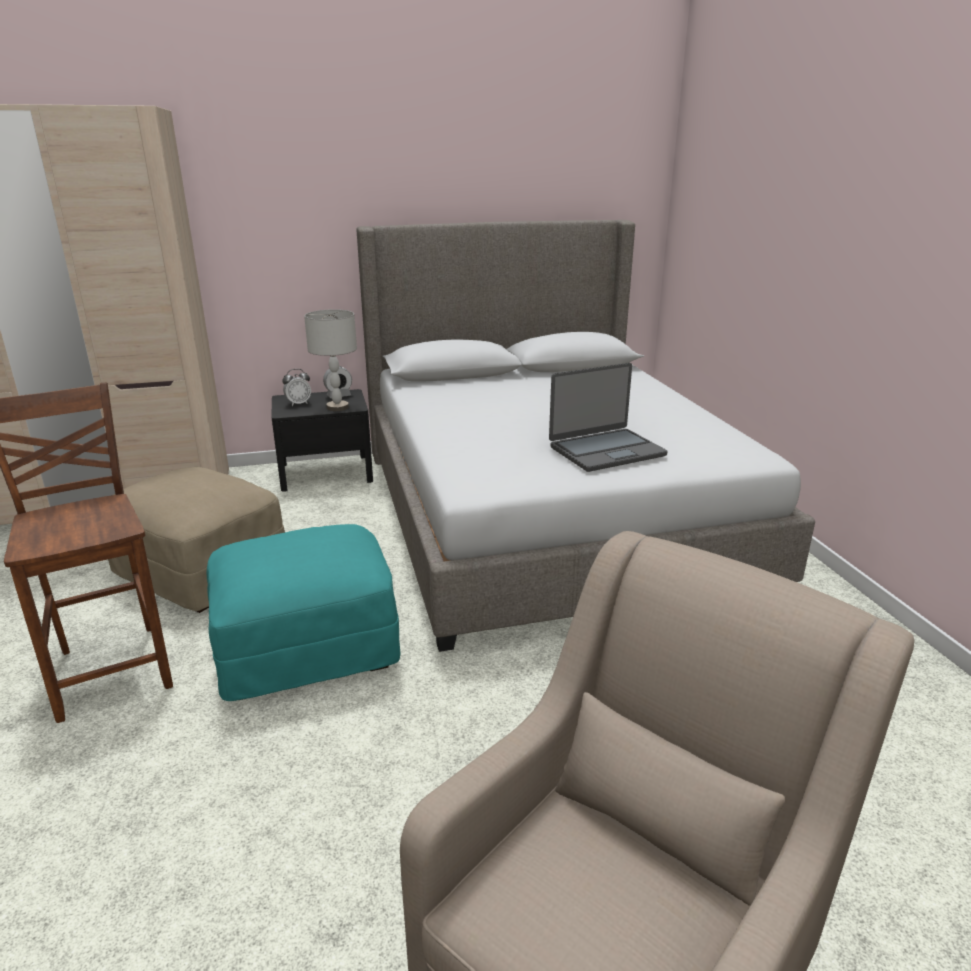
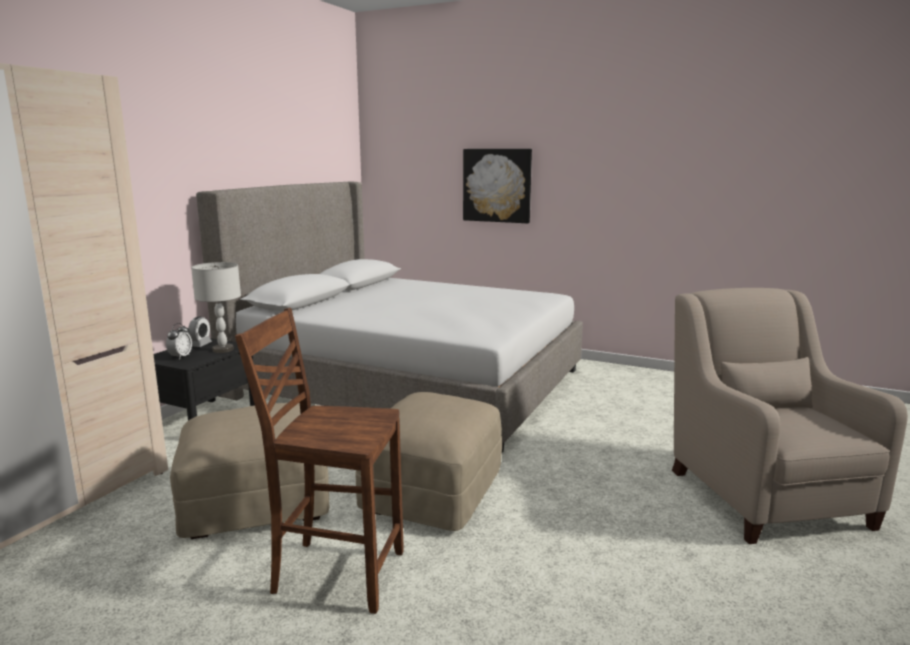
camera: 50 degrees left, 10 degrees down
turquoise ottoman [206,524,400,701] -> beige ottoman [356,392,502,531]
laptop [549,363,668,472] -> none
none -> picture [463,149,532,223]

